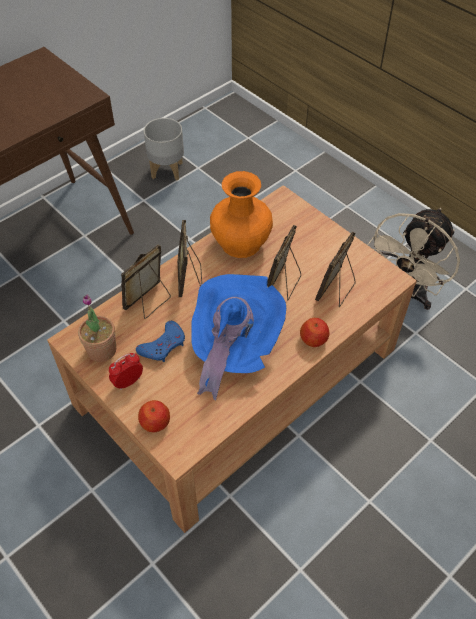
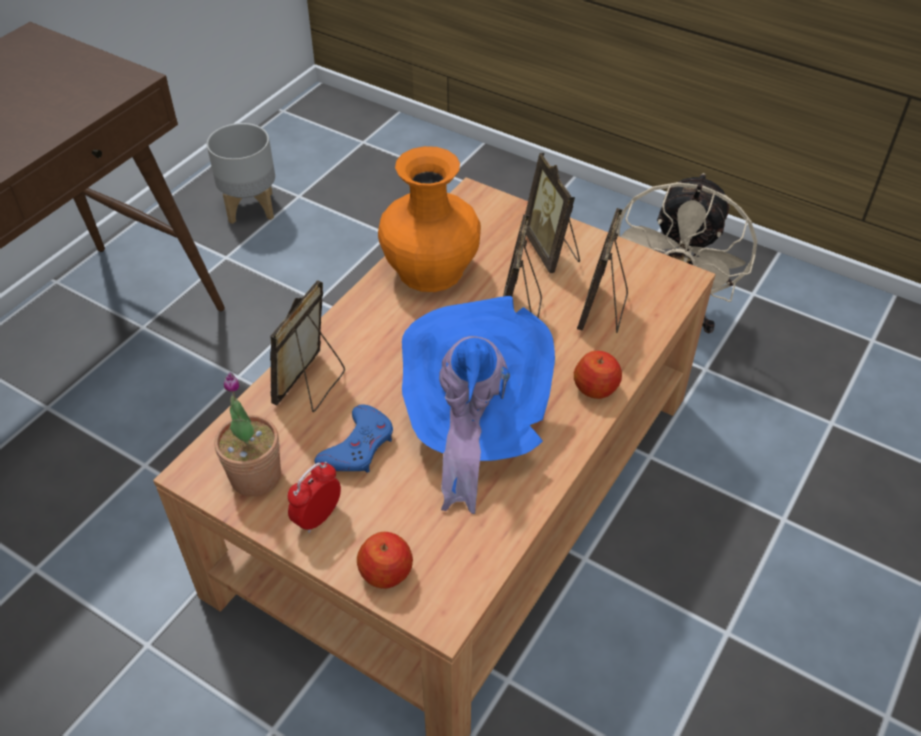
camera: 15 degrees left, 5 degrees down
picture frame [177,220,202,297] -> picture frame moved to [525,153,580,273]

